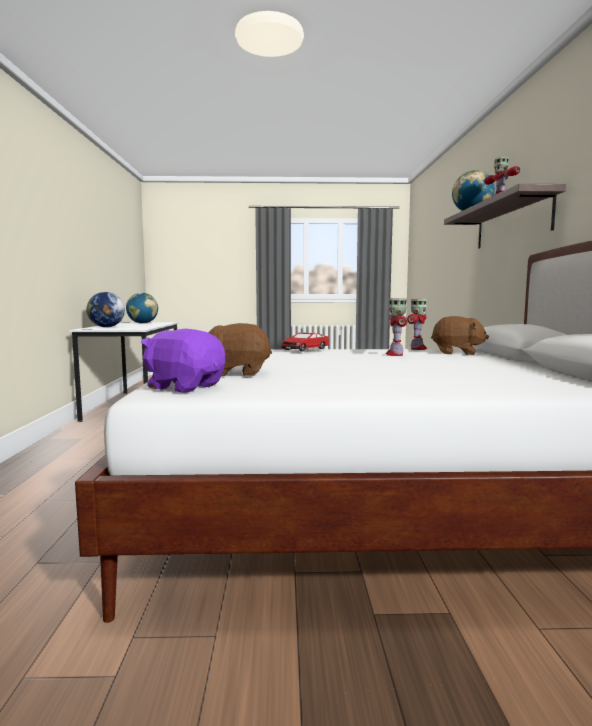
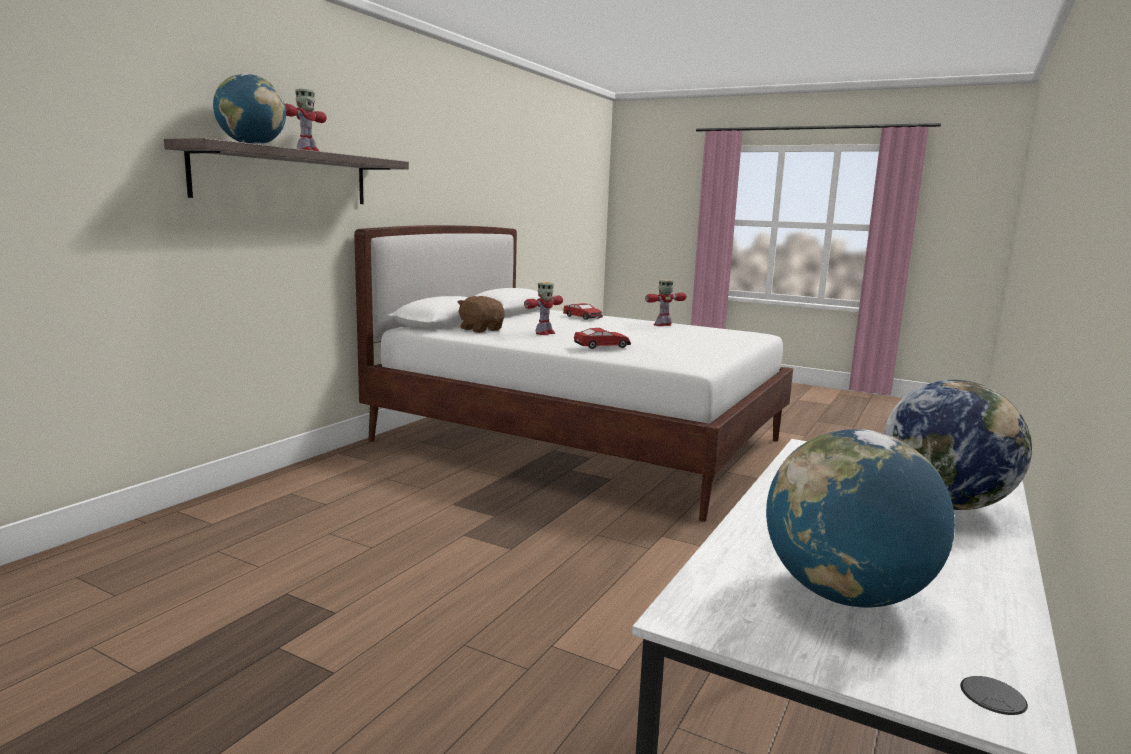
camera: 150 degrees left, 5 degrees up
purple plush toy [141,329,225,393] -> none
brown plush toy [208,323,272,376] -> none
toy robot [407,299,427,350] -> toy robot moved to [645,279,686,326]
none -> toy car [563,303,603,320]

